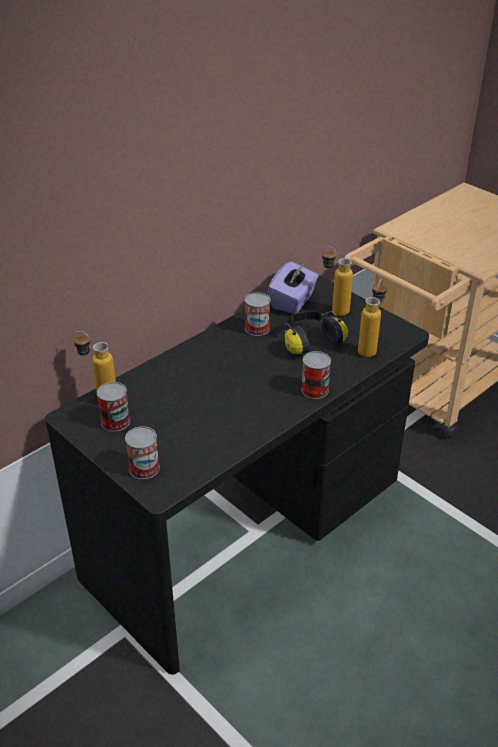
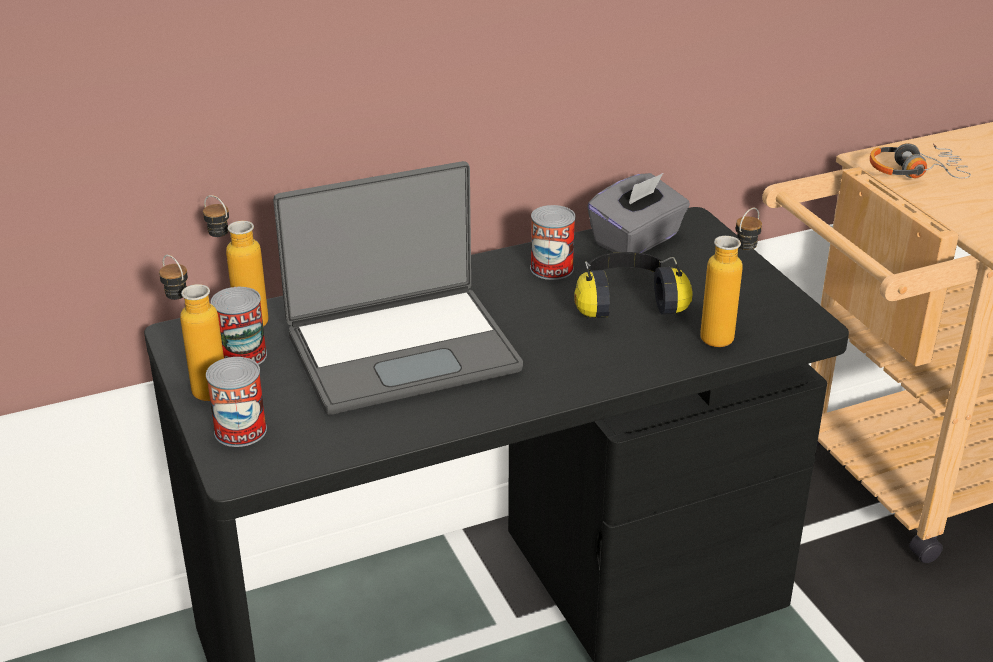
camera: 20 degrees right, 5 degrees down
purple tissue box [268,261,319,314] -> grey tissue box [587,173,690,253]
can [301,351,331,399] -> none
bottle [322,246,353,316] -> bottle moved to [159,255,224,401]
none -> laptop [273,161,523,415]
none -> headphones [870,143,971,179]

